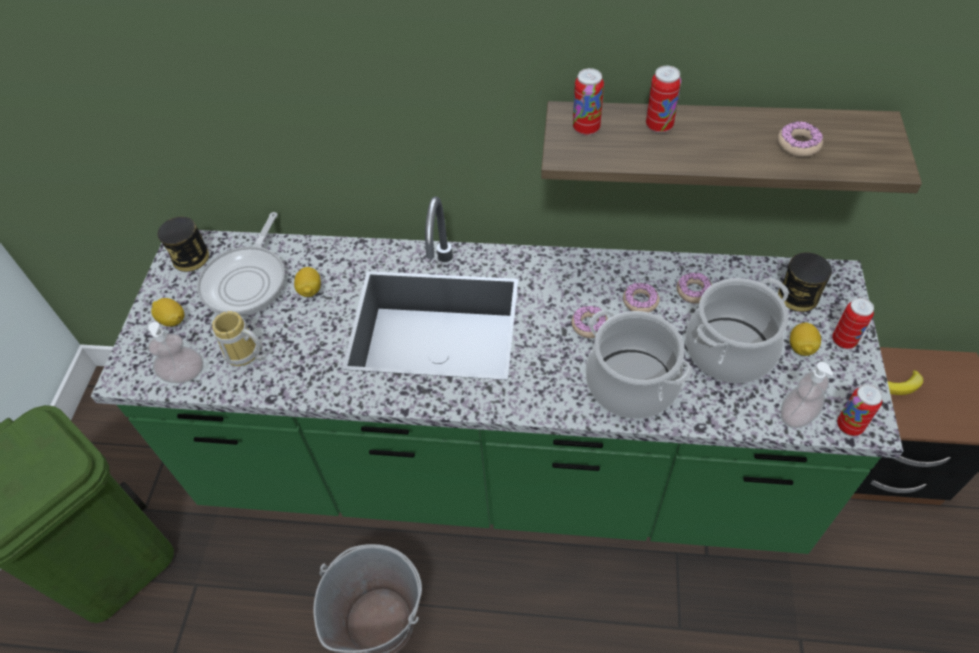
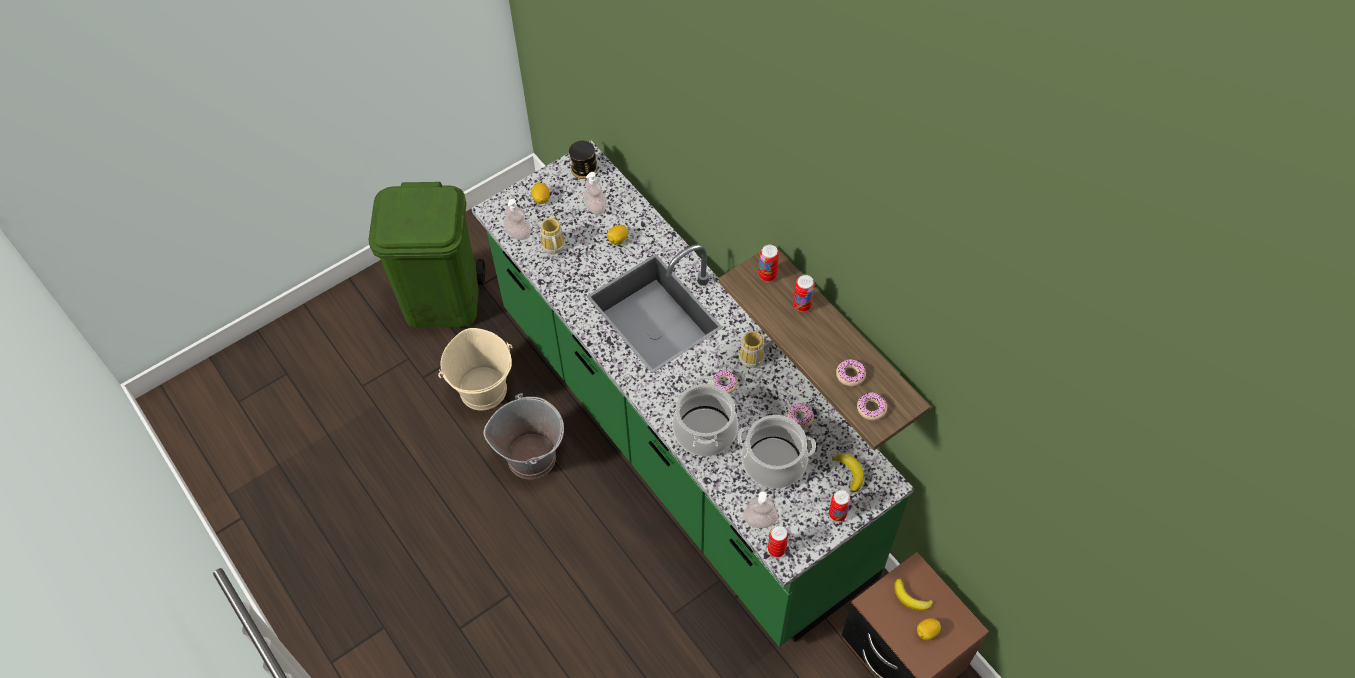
camera: 45 degrees right, 5 degrees up
frying pan [197,212,285,317] -> soap dispenser [583,172,606,215]
donut [623,282,660,312] -> donut moved to [857,392,887,421]
can [778,252,832,312] -> banana [832,453,864,492]
lemon [790,322,821,356] -> lemon moved to [917,618,941,640]
none -> beige bucket [438,328,513,411]
none -> mug [739,331,774,368]

